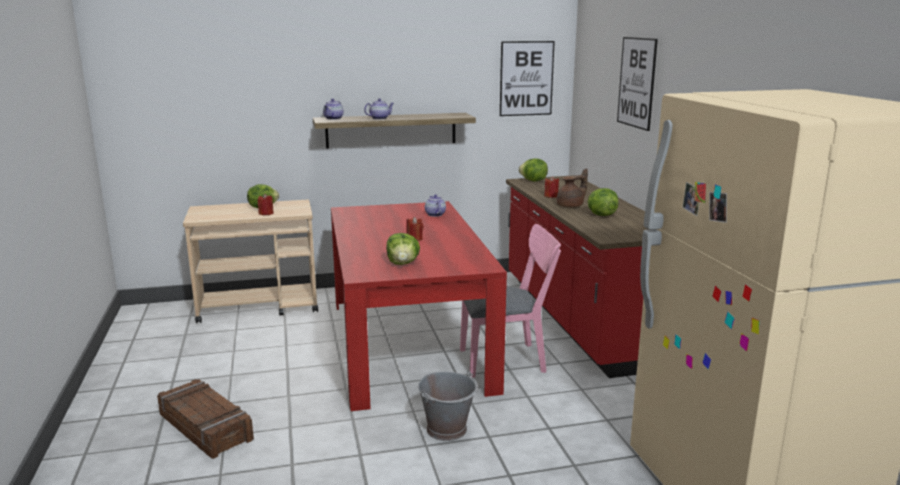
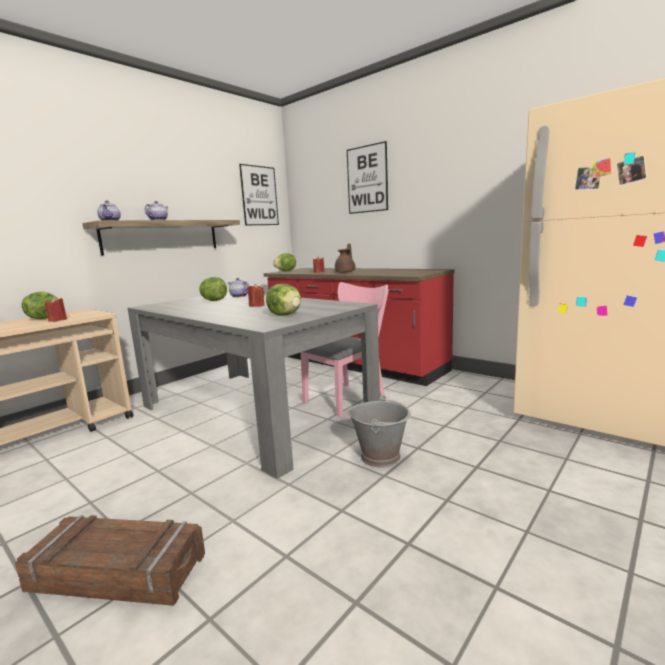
camera: 35 degrees left, 5 degrees down
red dining table [331,201,507,411] -> grey dining table [128,292,380,479]
lettuce [588,188,619,216] -> lettuce moved to [199,277,227,301]

